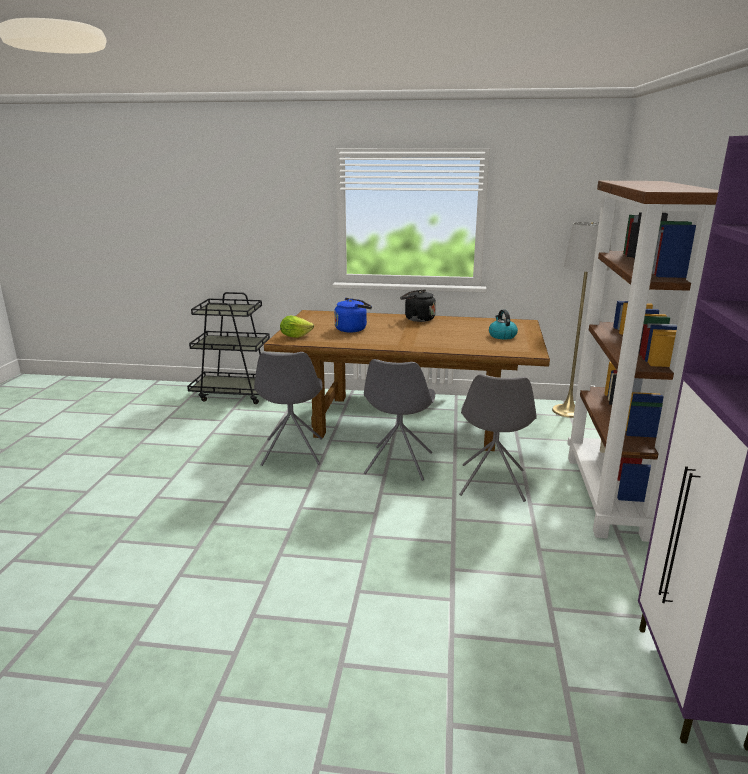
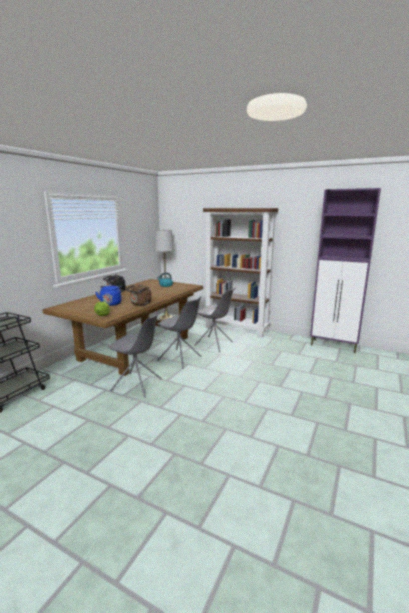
camera: 70 degrees left, 5 degrees down
none -> brown kettle [126,284,151,306]

